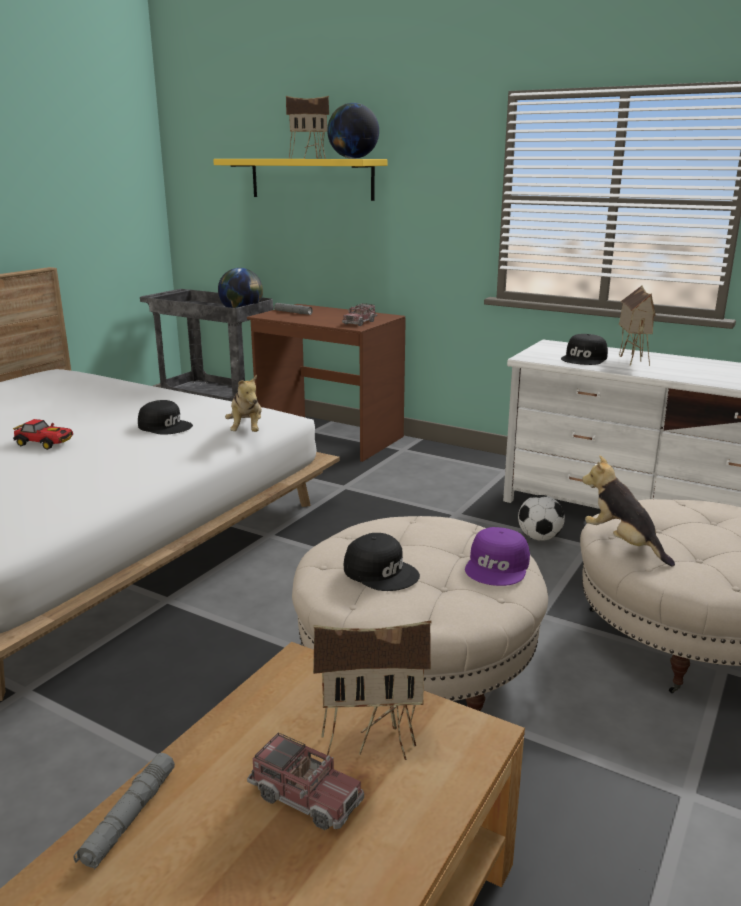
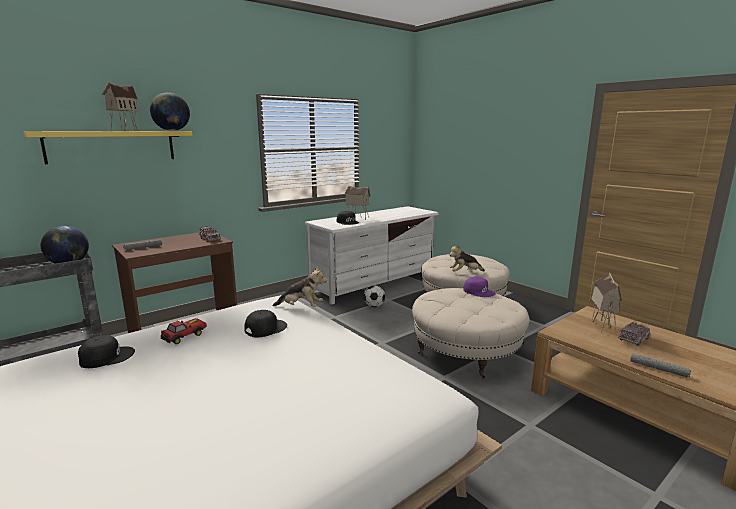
camera: 70 degrees left, 5 degrees down
toy car [13,419,73,450] -> toy car moved to [161,318,207,344]
black cap [344,533,420,591] -> black cap moved to [78,335,135,368]

